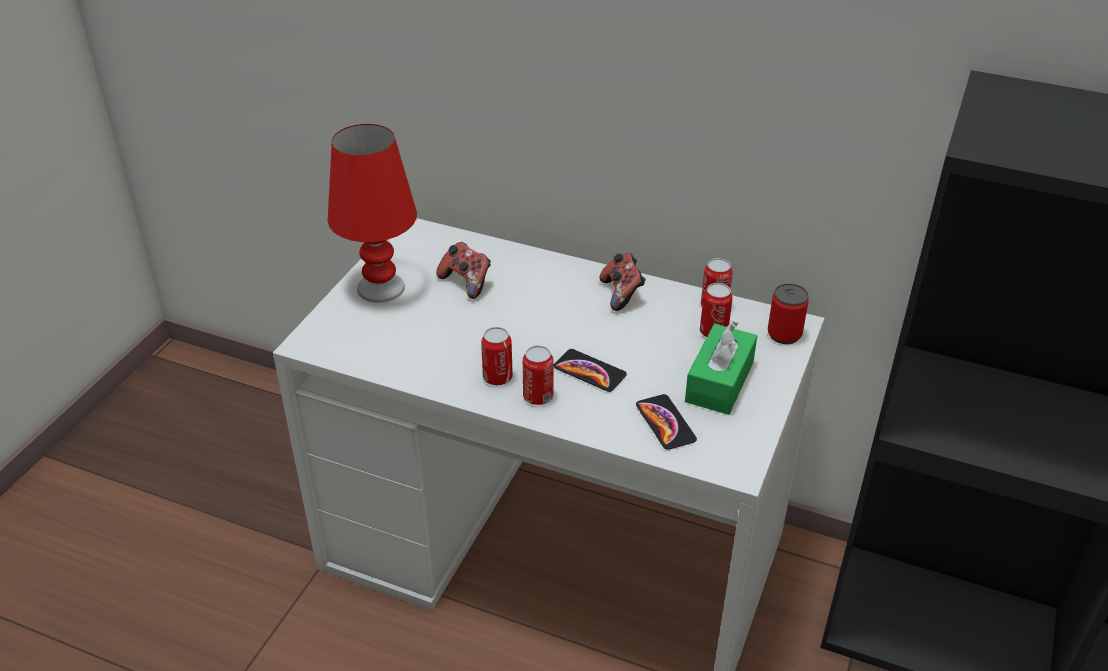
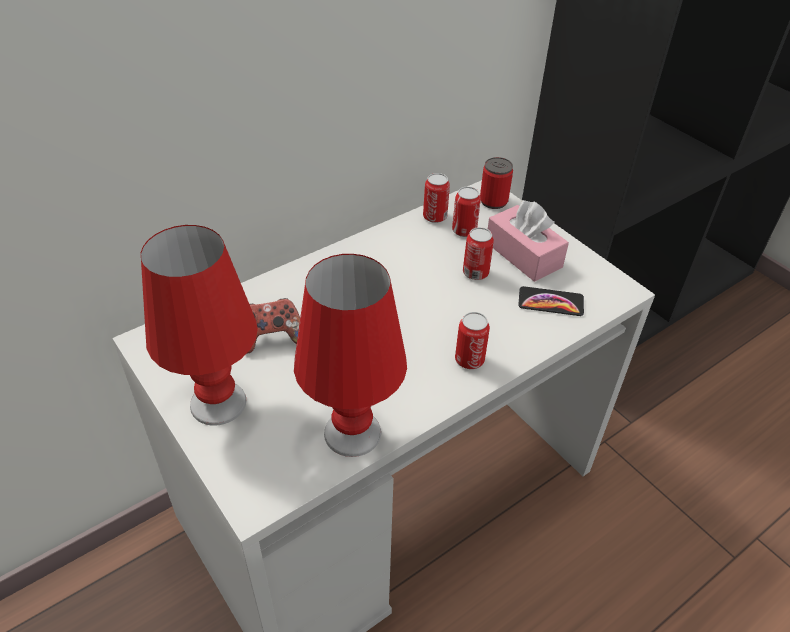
camera: 60 degrees left, 5 degrees up
can [481,327,513,385] -> can moved to [463,227,494,280]
phone [554,349,627,392] -> none
game controller [600,253,646,311] -> none
green tissue box [685,321,757,415] -> pink tissue box [488,200,569,282]
none -> red table lamp [294,254,407,457]

